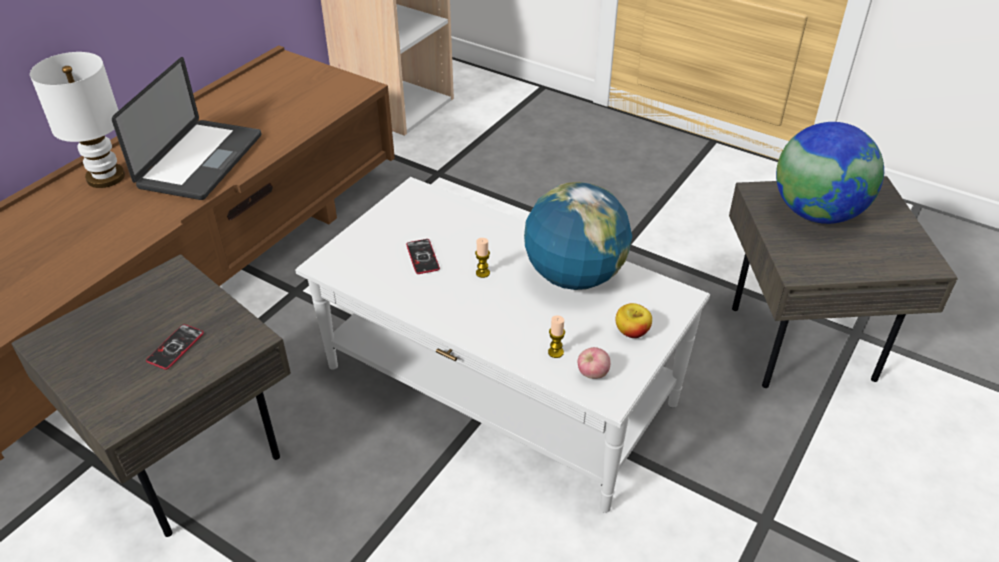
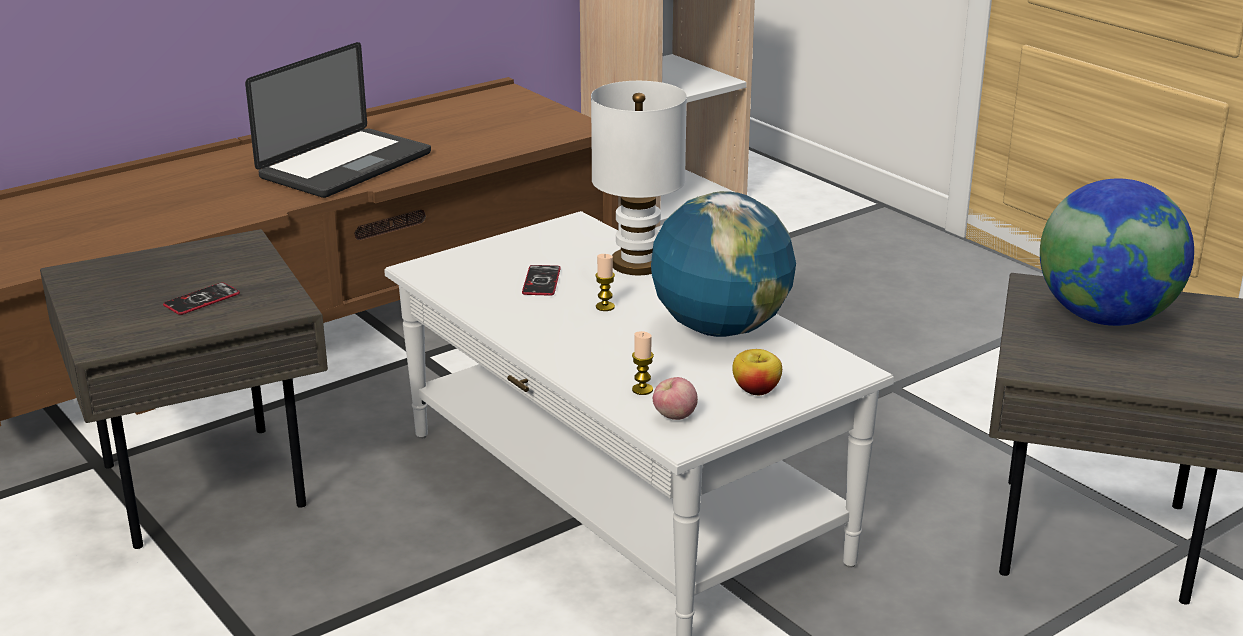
camera: 20 degrees right, 15 degrees down
white table lamp [30,52,125,188] -> white table lamp moved to [591,81,687,275]

